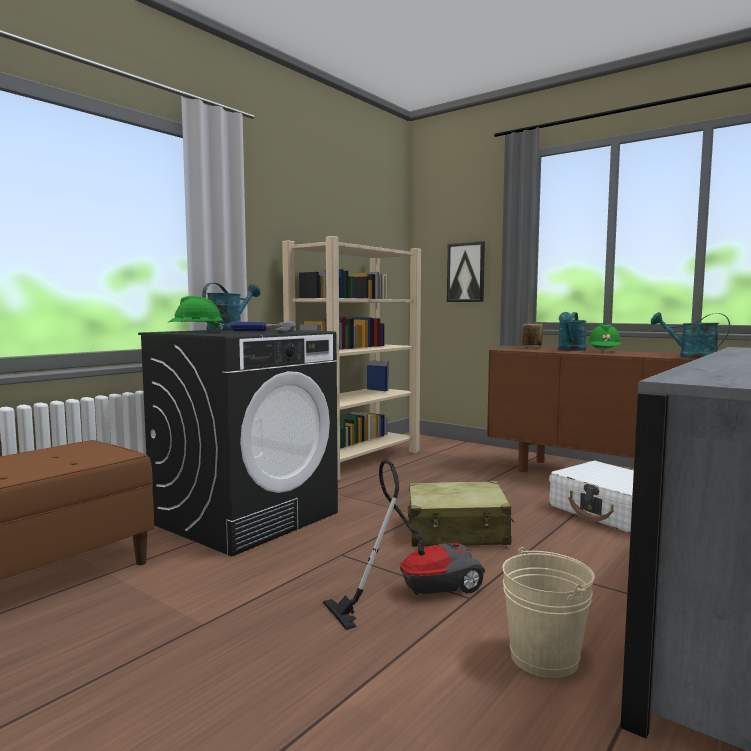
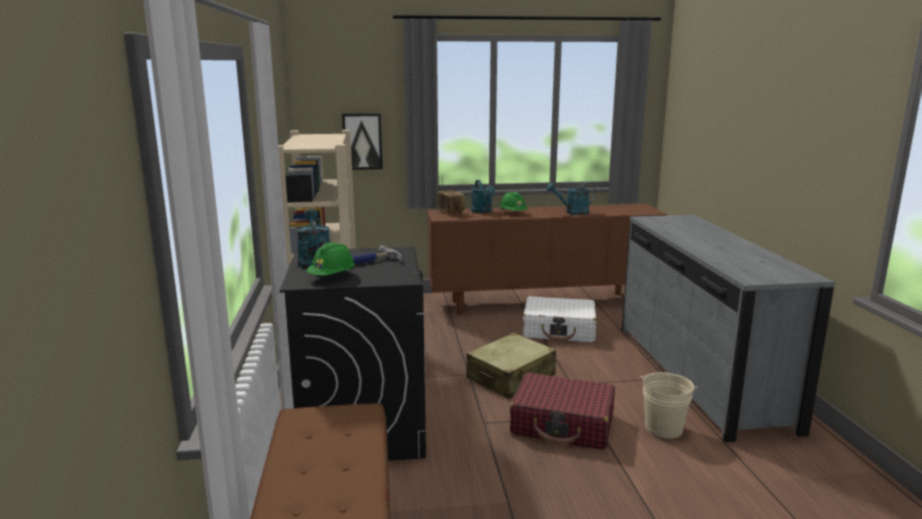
camera: 45 degrees left, 10 degrees up
vacuum cleaner [323,459,485,630] -> red suitcase [510,372,615,450]

